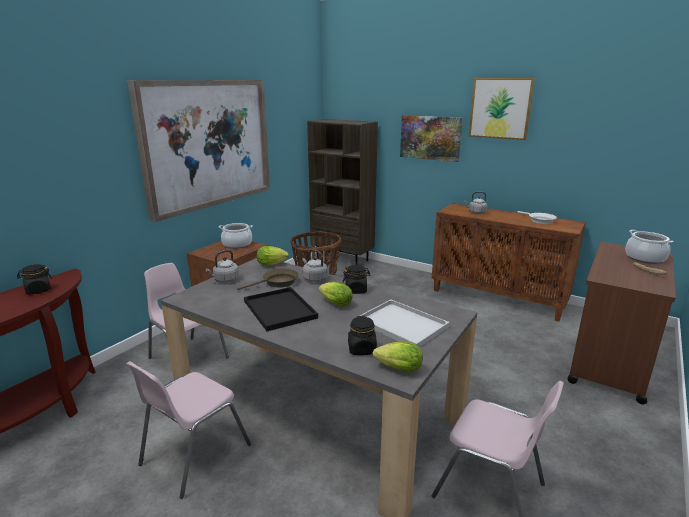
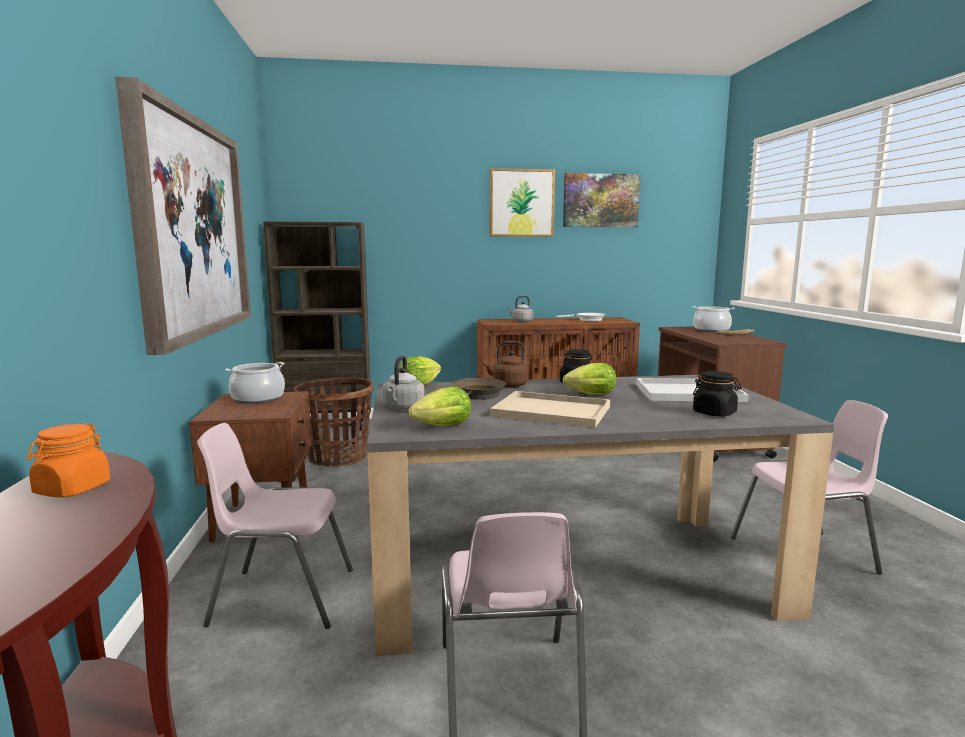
camera: 40 degrees left, 10 degrees down
black jar [17,264,52,295] -> orange jar [27,423,110,497]
black tray [244,287,318,331] -> beige tray [490,391,610,428]
grey kettle [302,249,328,282] -> brown kettle [483,341,529,388]
lettuce [373,342,423,372] -> lettuce moved to [408,387,471,426]
picture [400,115,463,162] -> picture moved to [563,173,641,227]

